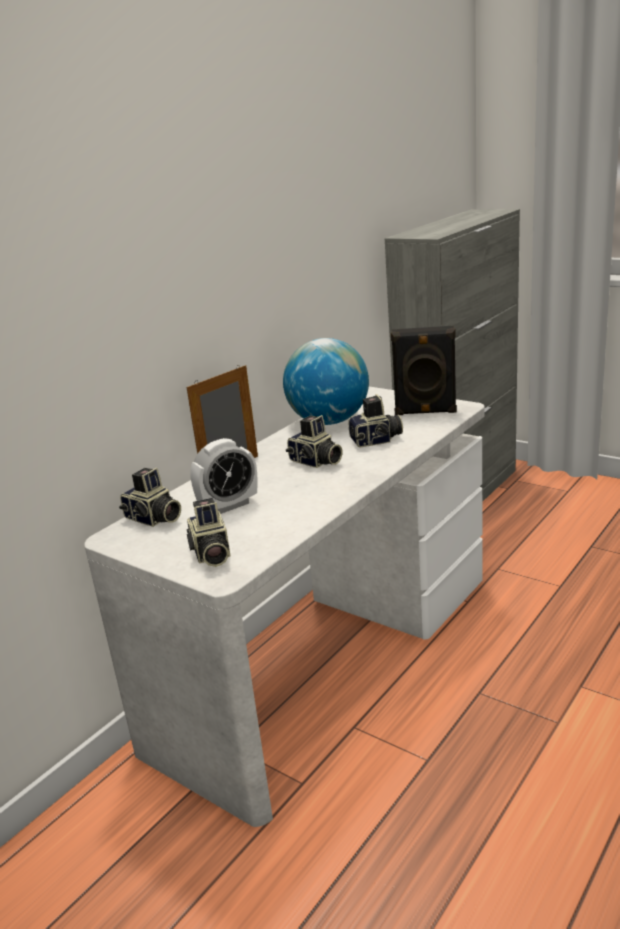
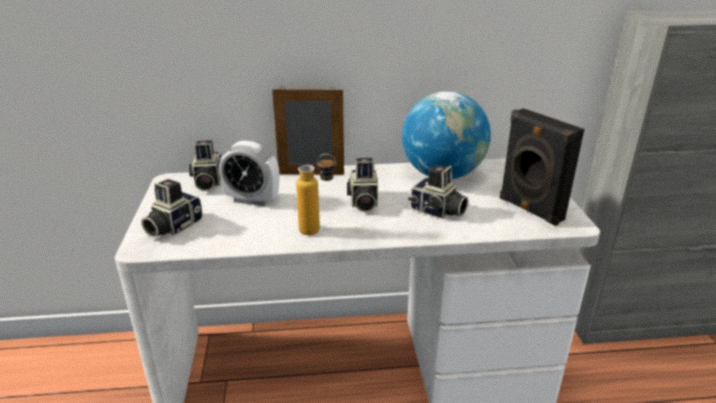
camera: 45 degrees right, 5 degrees up
none -> bottle [296,154,336,235]

